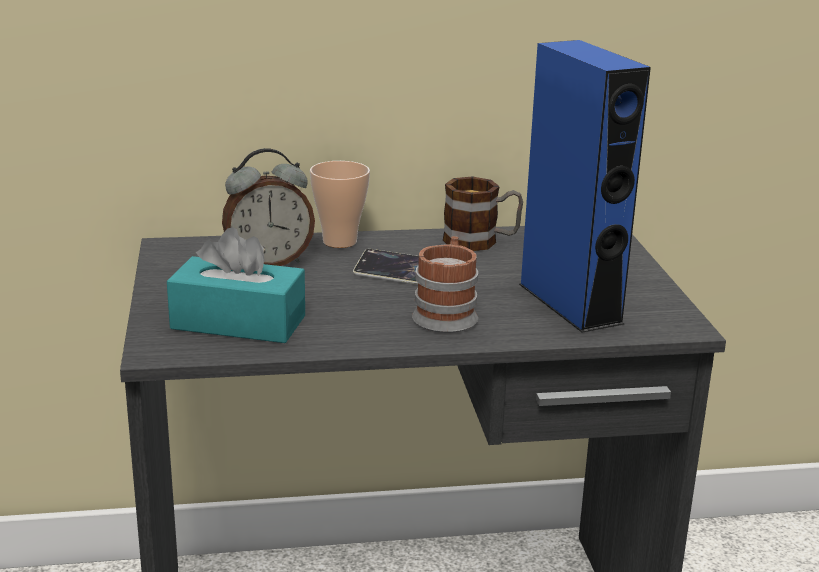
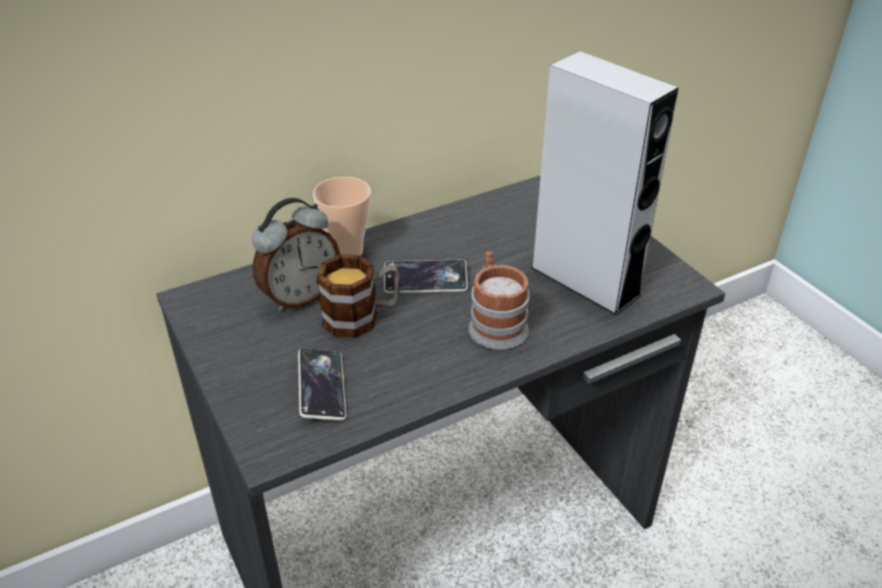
camera: 20 degrees left, 15 degrees up
turquoise tissue box [167,227,305,343] -> phone [298,349,346,421]
mug [443,176,523,251] -> mug moved to [317,254,400,338]
blue speaker [519,40,651,333] -> grey speaker [531,51,679,316]

